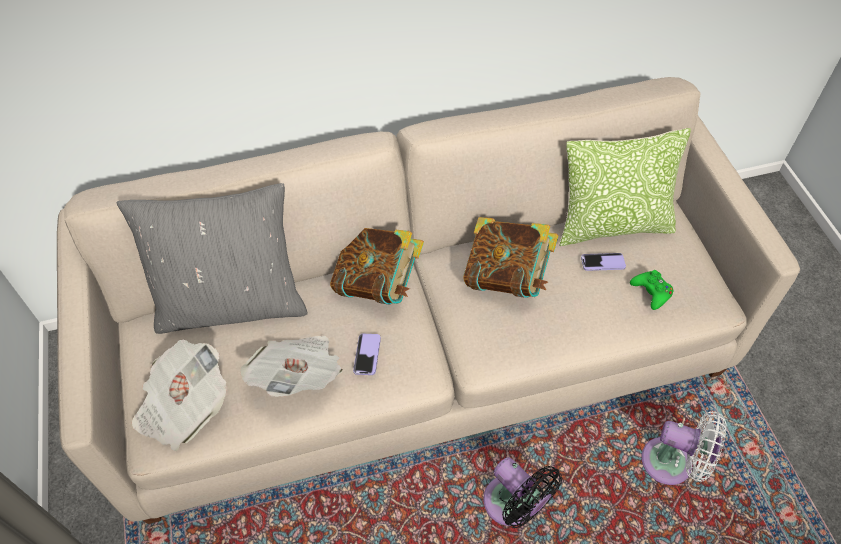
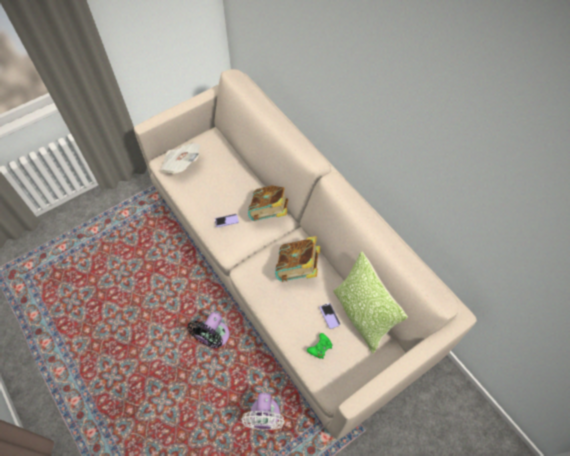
camera: 70 degrees right, 5 degrees up
grey pillow [117,183,308,334] -> none
newspaper [240,335,342,397] -> none

